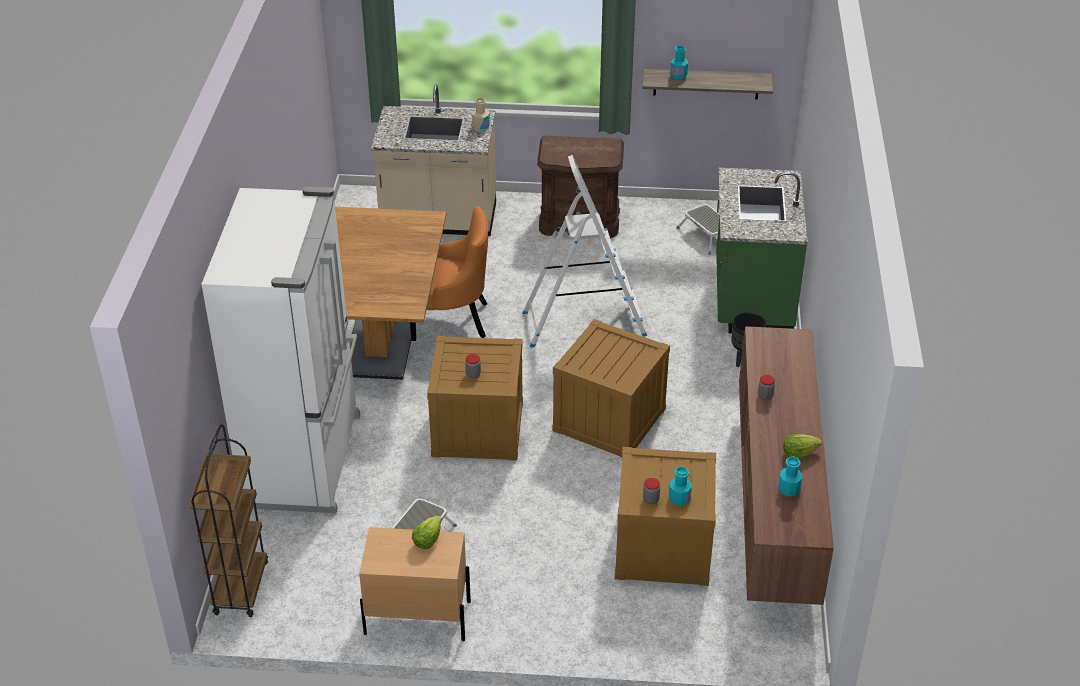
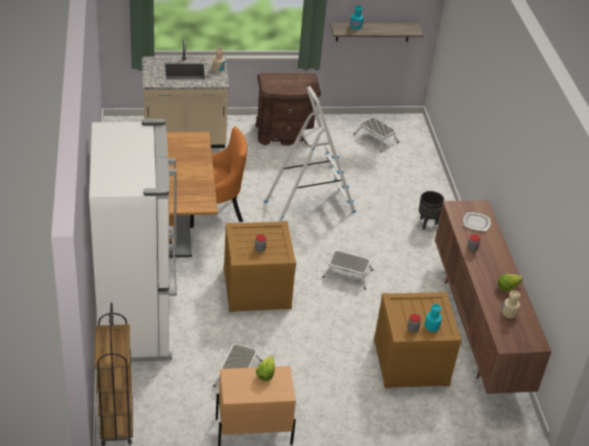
camera: 15 degrees left, 0 degrees up
crate [552,319,670,458] -> grey step ladder [322,250,374,290]
green counter [716,168,808,334] -> none
turquoise bottle [778,456,802,497] -> beige bottle [502,290,520,319]
none -> plate [463,212,491,231]

